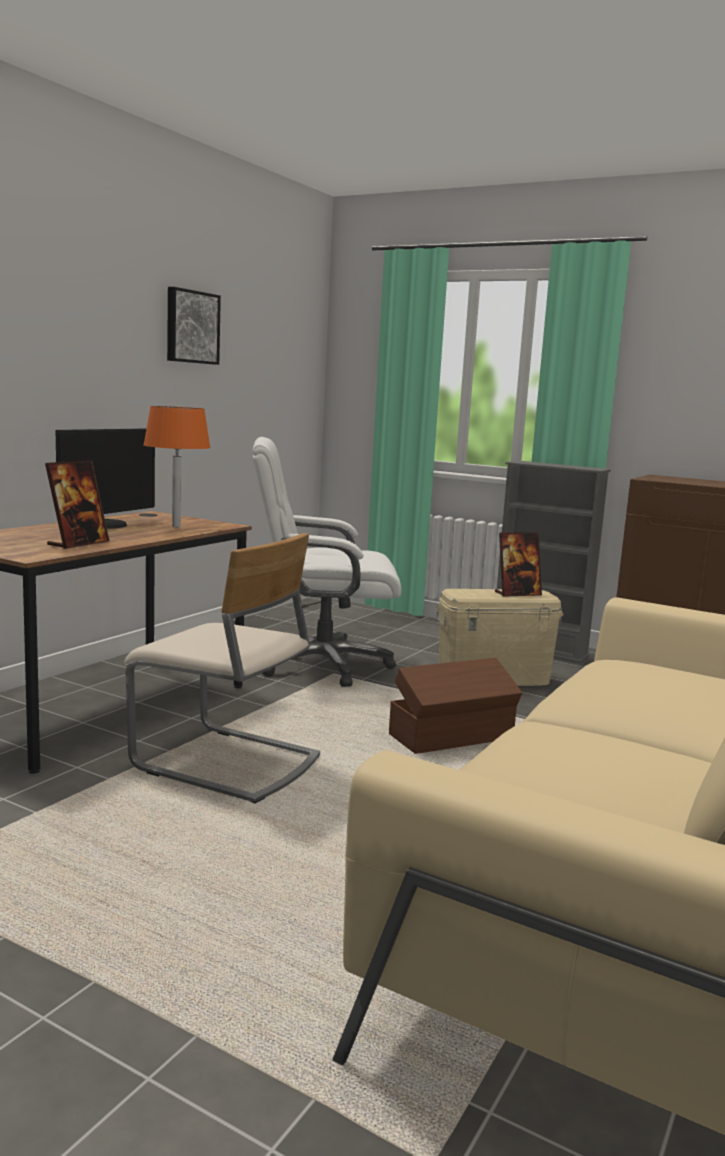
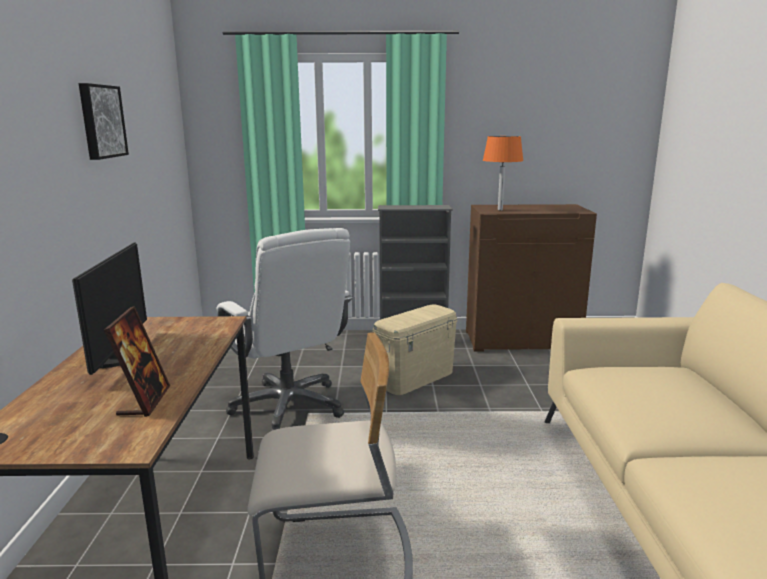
camera: 30 degrees left, 5 degrees up
orange table lamp [143,406,211,527] -> orange table lamp moved to [483,136,524,210]
white office chair [253,437,401,687] -> white office chair turned 90 degrees counterclockwise [217,228,353,431]
brown storage box [389,658,522,754] -> none
picture frame [495,532,542,597] -> none

